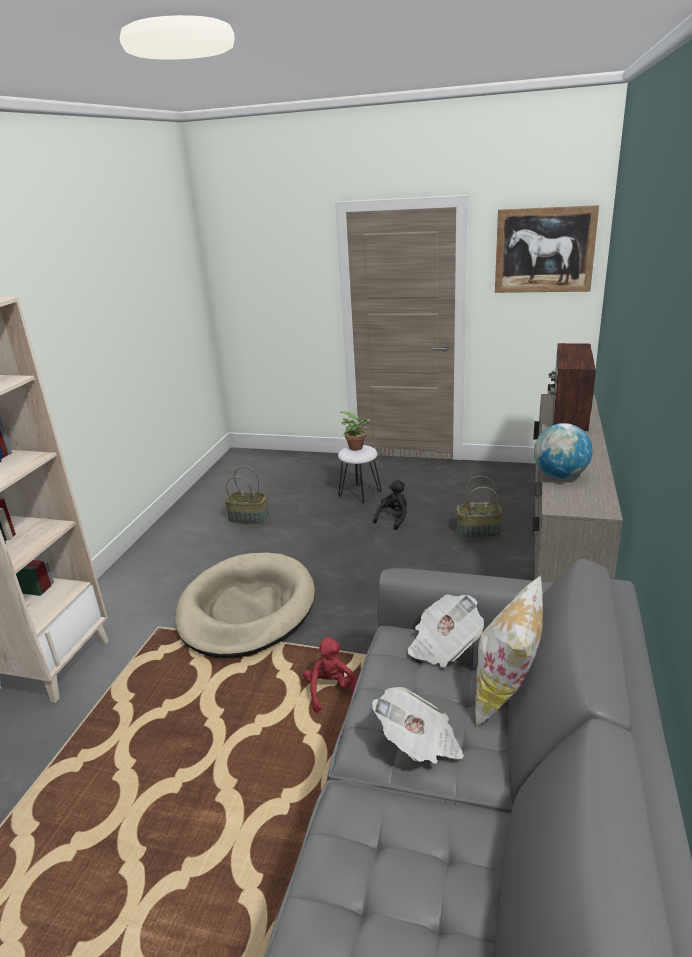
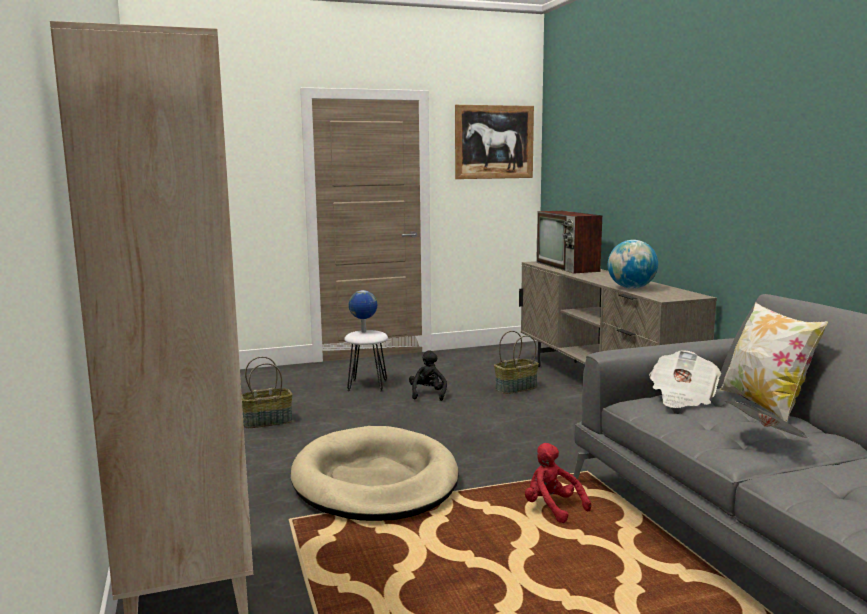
camera: 35 degrees left, 15 degrees down
potted plant [340,411,371,451] -> globe [349,290,377,332]

